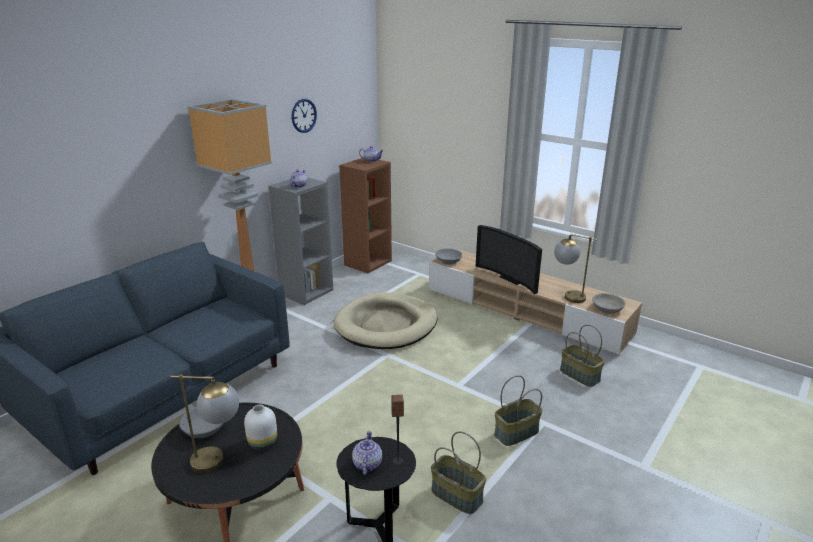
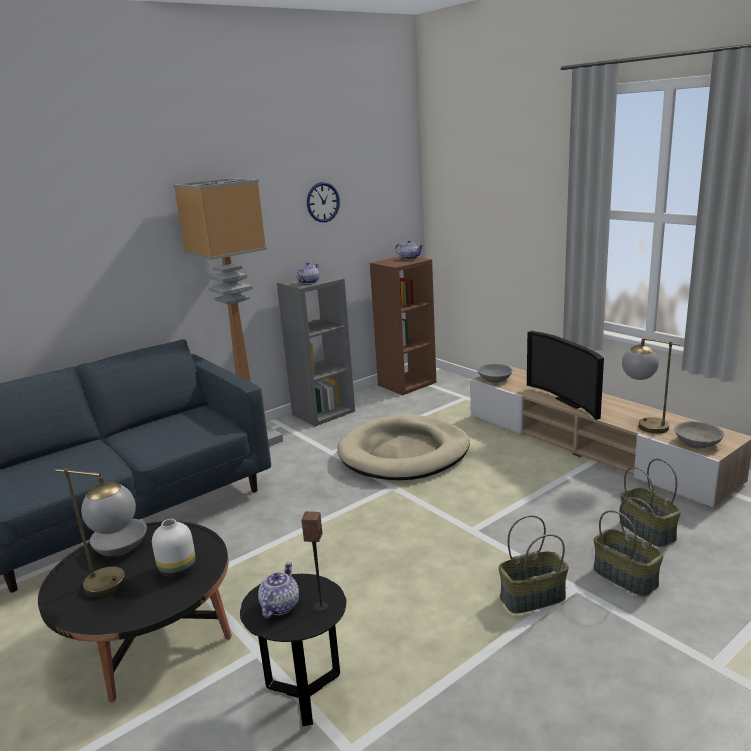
camera: 15 degrees right, 5 degrees down
basket [431,431,486,514] -> basket moved to [593,497,664,596]

